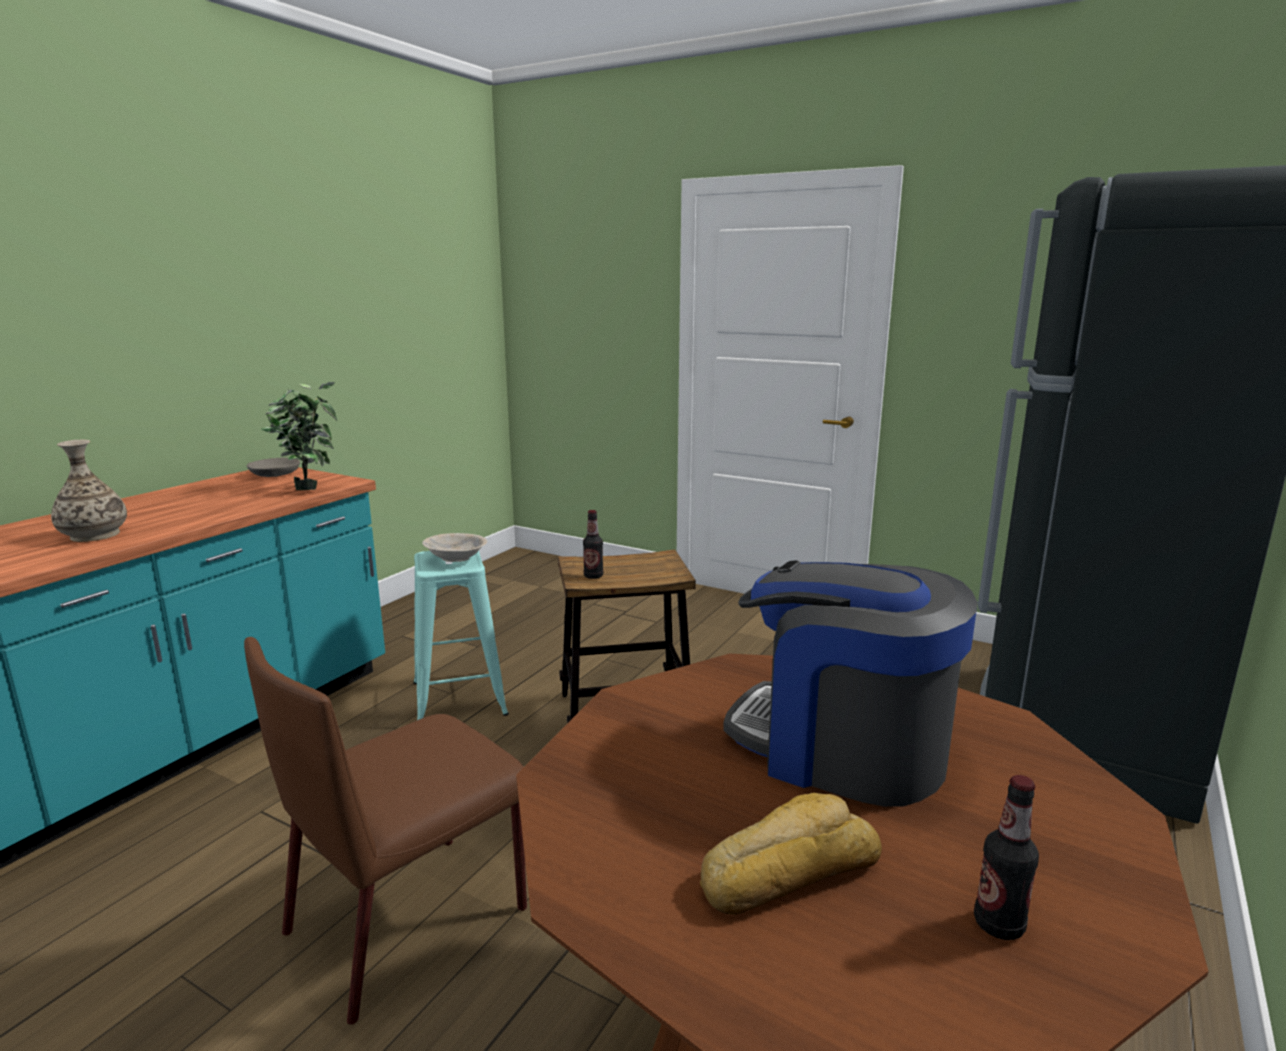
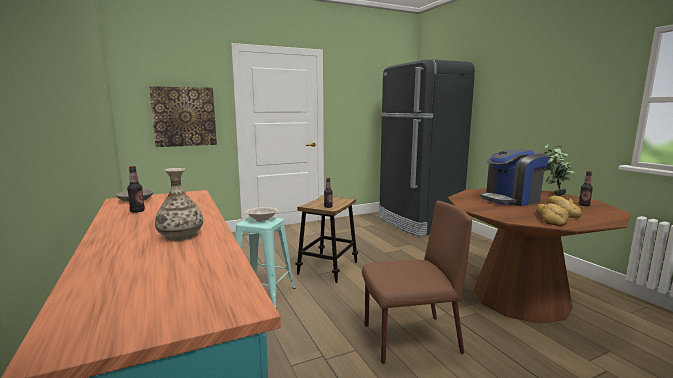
camera: 55 degrees left, 5 degrees down
brown chair [244,637,527,1025] -> brown chair turned 90 degrees counterclockwise [362,201,472,364]
potted plant [260,382,337,490] -> potted plant moved to [543,145,575,196]
none -> bottle [127,166,145,213]
none -> picture [149,86,217,147]
none -> bread [536,203,569,226]

